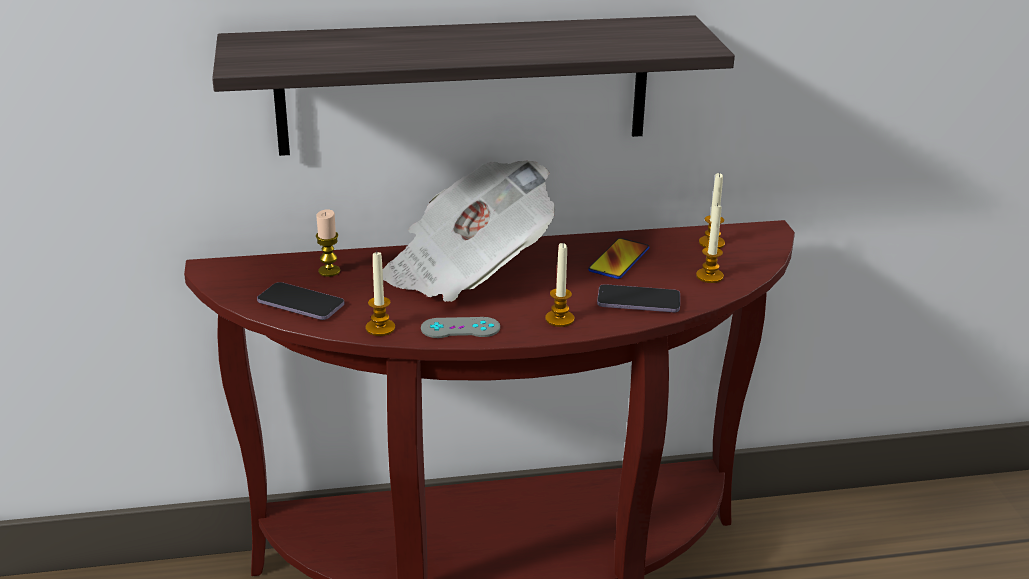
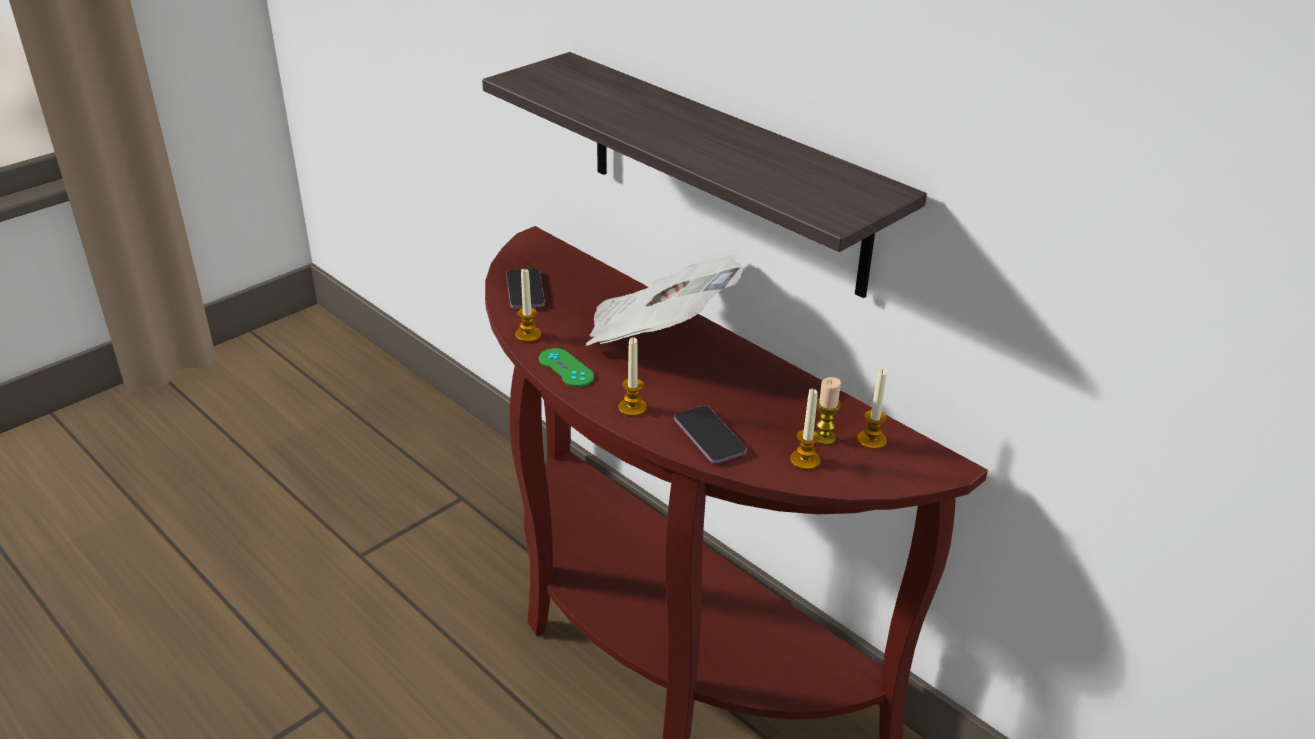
camera: 55 degrees right, 5 degrees up
candle [316,209,340,277] -> candle moved to [815,377,841,445]
grey game controller [421,317,500,338] -> green game controller [539,348,594,387]
phone [588,238,649,279] -> none

